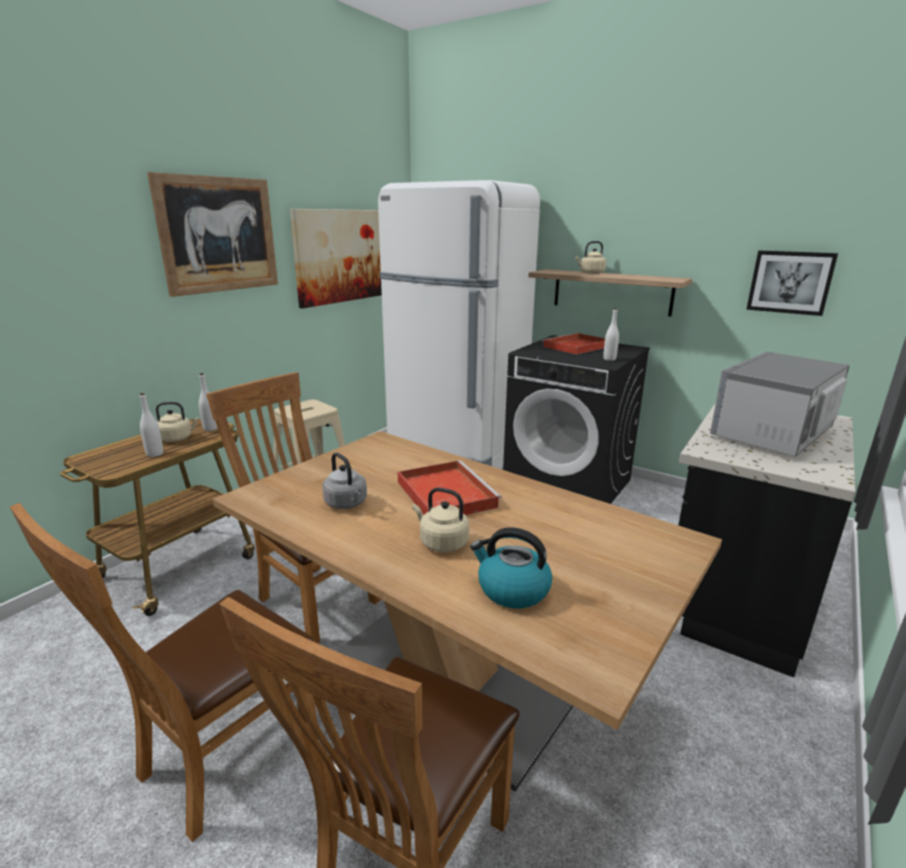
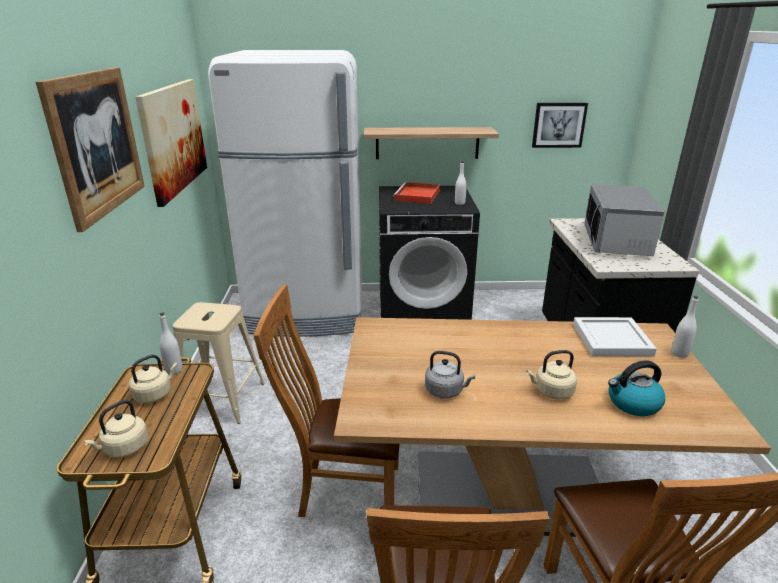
camera: 35 degrees left, 5 degrees up
white bottle [140,393,163,457] -> white bottle moved to [671,296,699,358]
red tray [398,460,502,515] -> none
beige kettle [575,241,606,274] -> beige kettle moved to [84,400,148,458]
none -> white tray [573,317,657,356]

